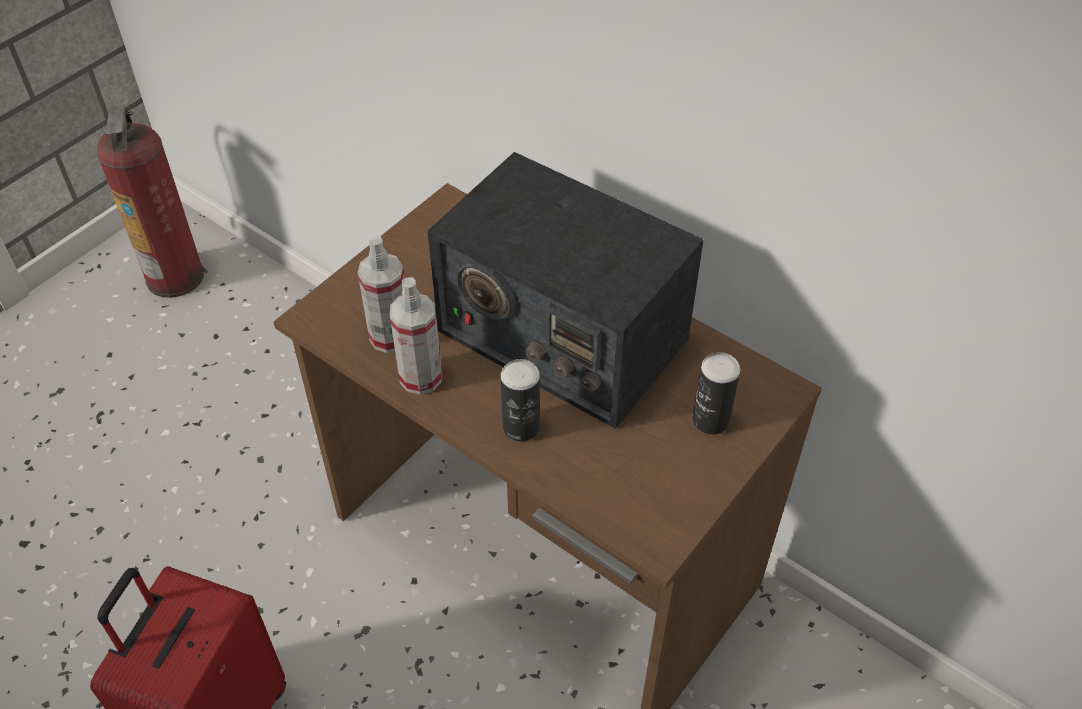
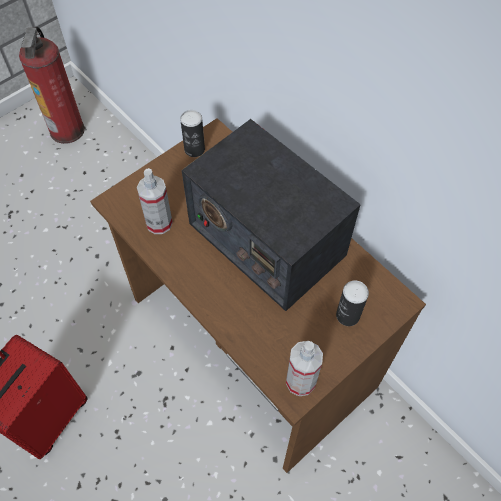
camera: 10 degrees right, 10 degrees up
spray bottle [390,277,442,395] -> spray bottle moved to [286,341,323,396]
can [500,359,540,442] -> can moved to [180,110,205,157]

